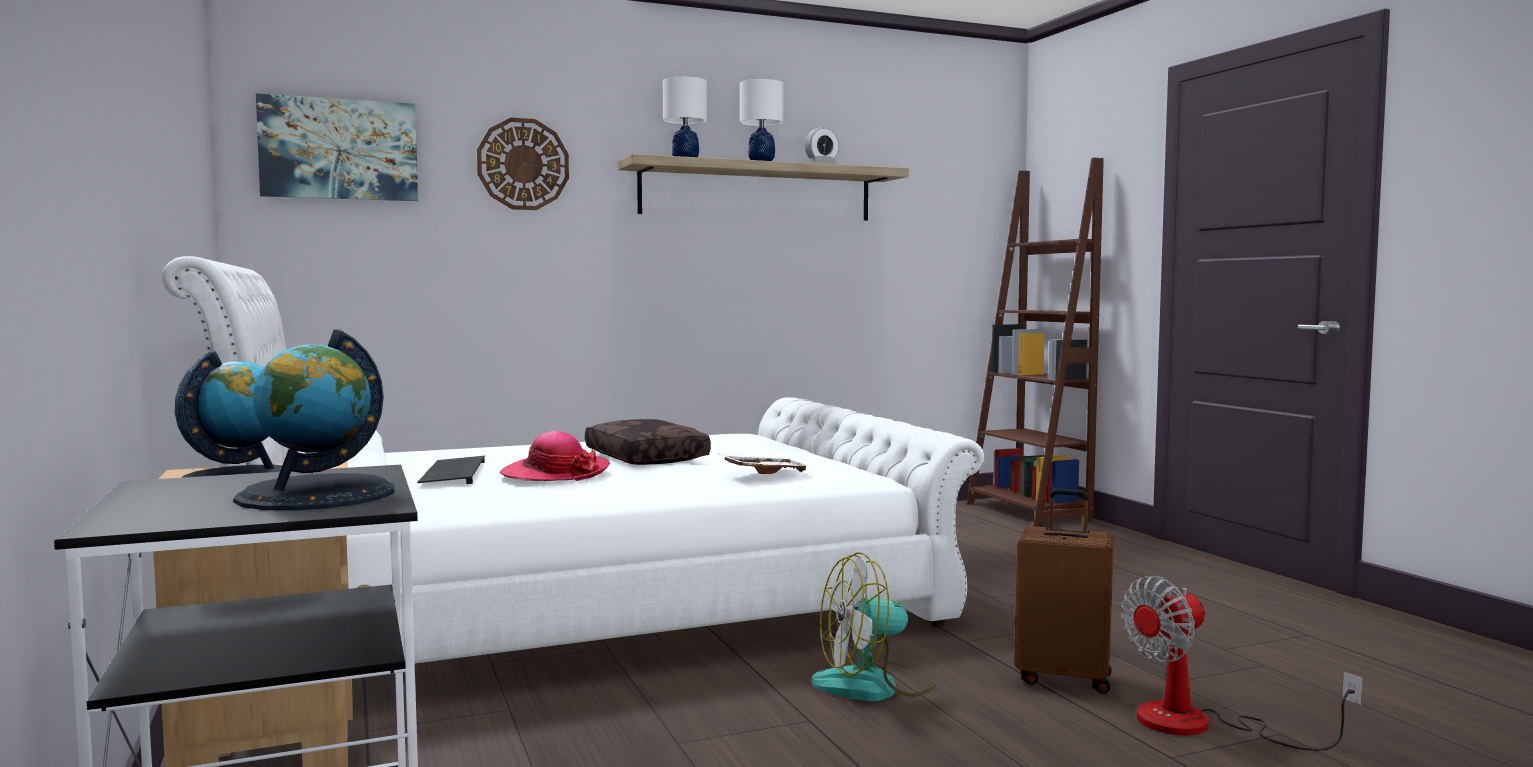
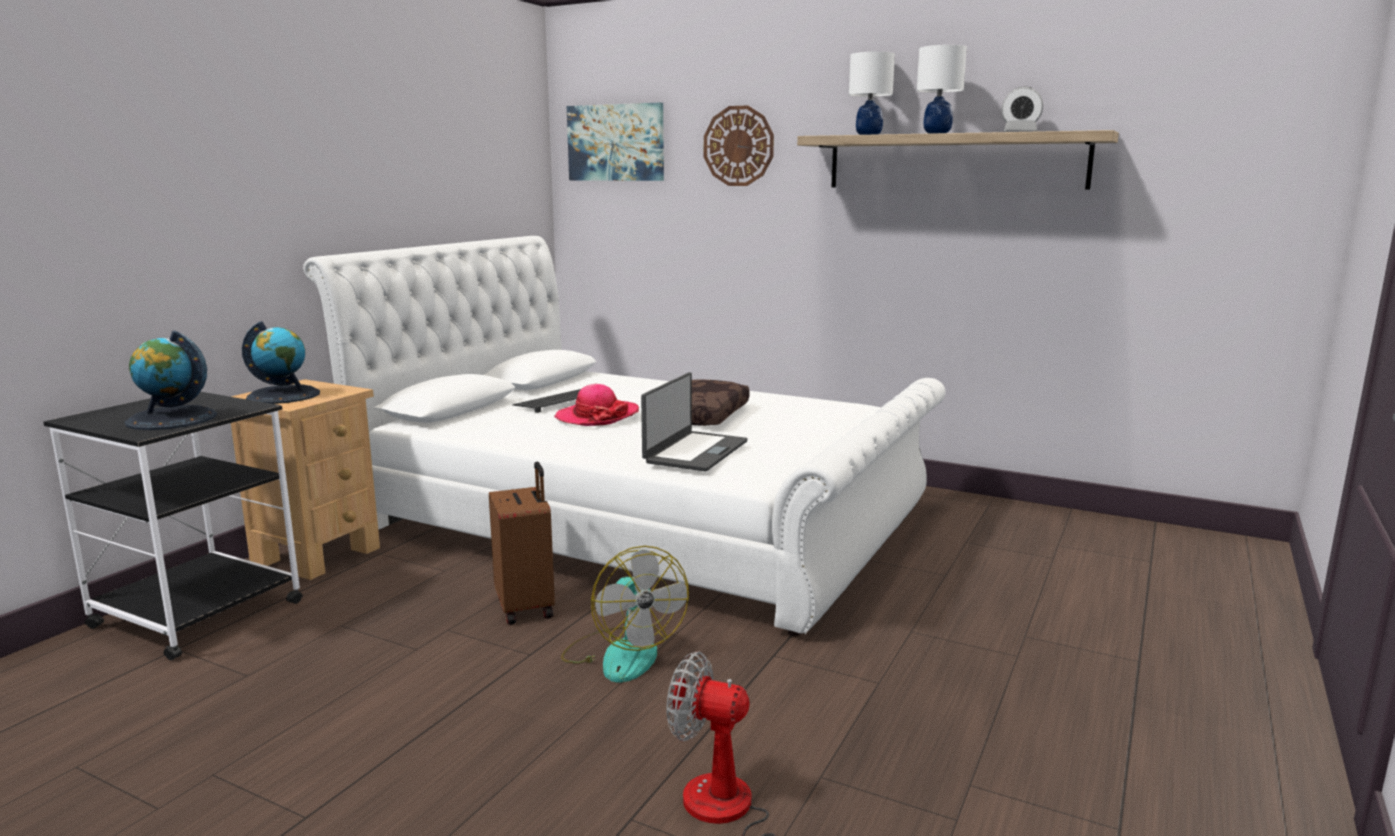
camera: 50 degrees right, 10 degrees up
white tray [719,454,813,474] -> laptop [641,372,748,472]
fan [812,553,936,701] -> fan turned 150 degrees counterclockwise [561,546,689,683]
brown bookcase [967,158,1104,527] -> none
brown suitcase [1014,489,1114,694] -> brown suitcase moved to [489,462,555,625]

